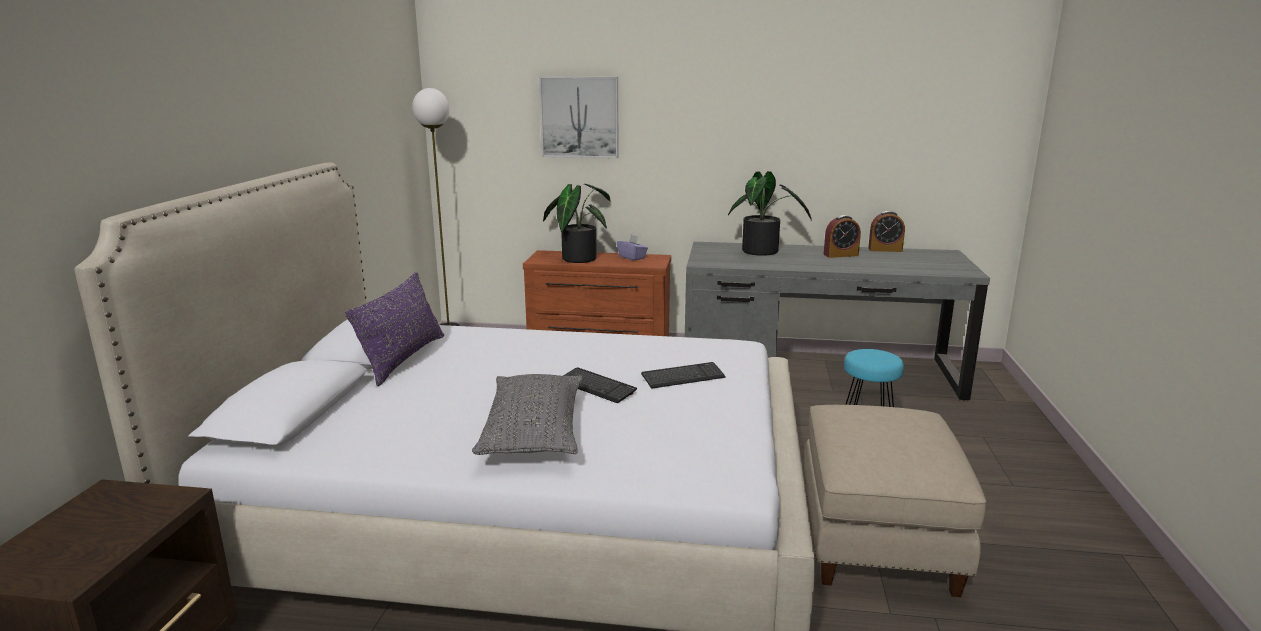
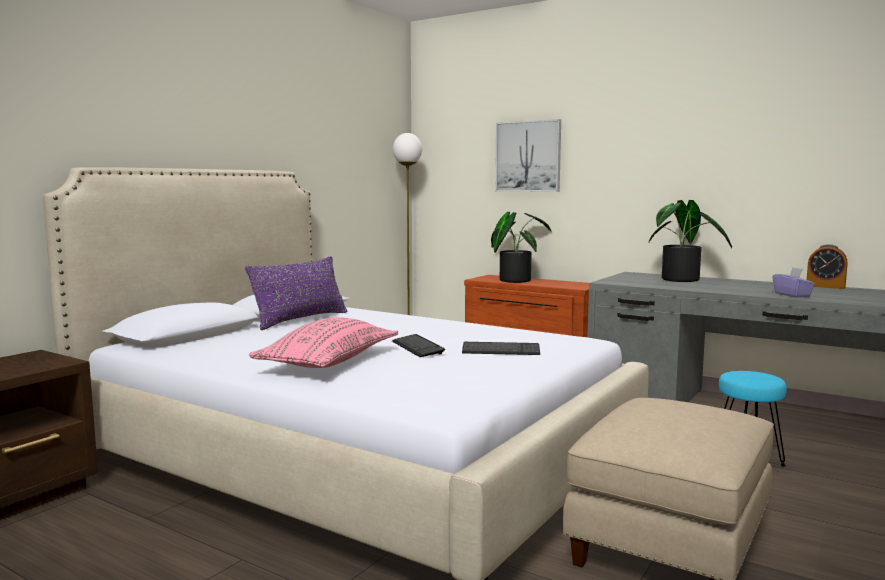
camera: 25 degrees right, 10 degrees down
grey pillow [472,374,582,455] -> pink pillow [249,317,398,368]
purple tissue box [617,235,648,261] -> purple tissue box moved to [772,268,815,297]
alarm clock [823,215,861,258] -> none

